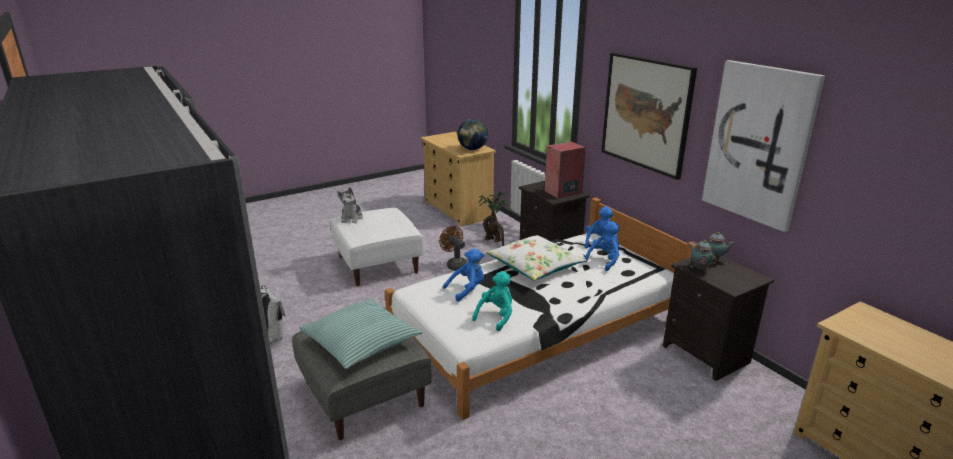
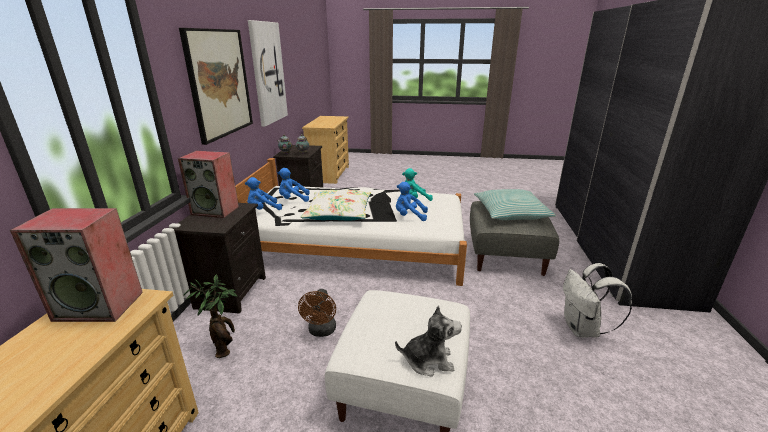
camera: 140 degrees left, 0 degrees up
plush toy [337,187,363,223] -> plush toy turned 45 degrees clockwise [395,305,462,377]
globe [457,119,488,150] -> speaker [10,208,143,322]

